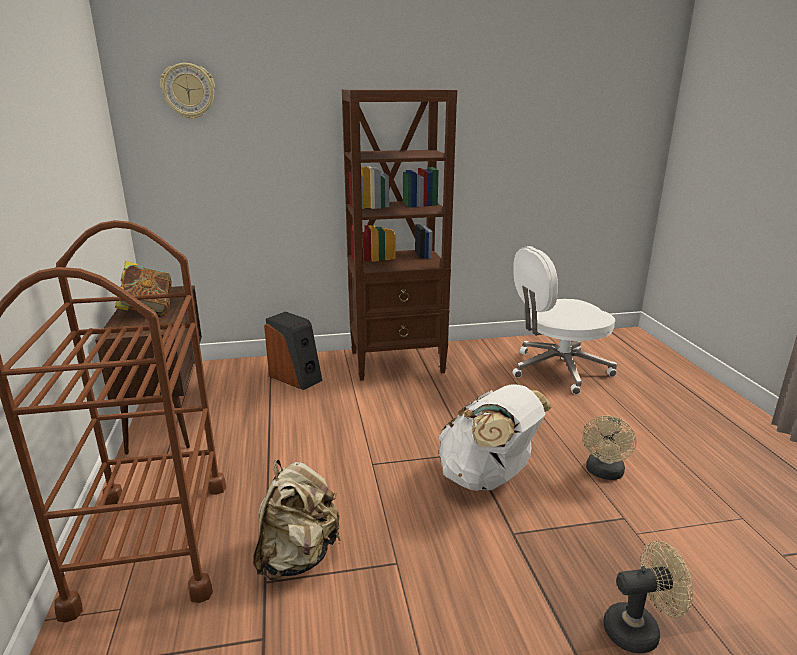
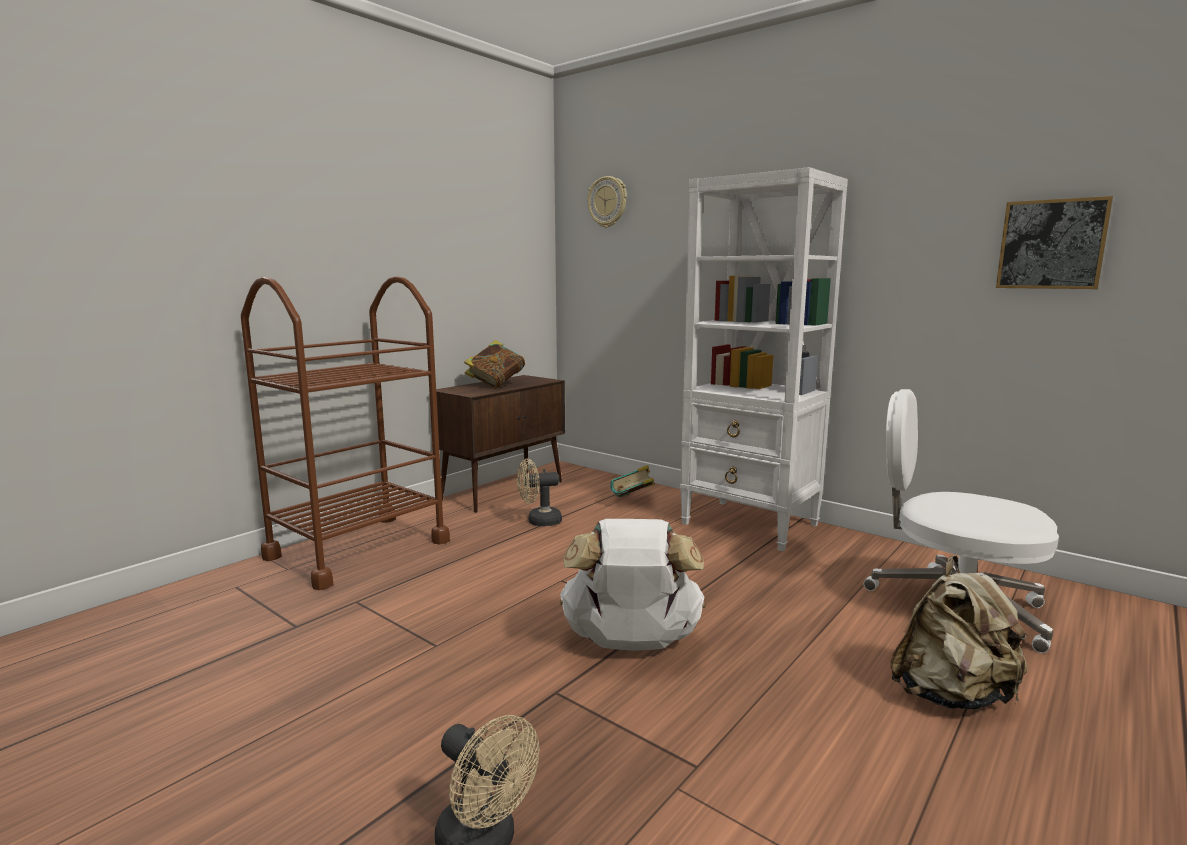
camera: 50 degrees right, 10 degrees down
beige backpack [253,460,341,581] -> beige backpack moved to [890,555,1029,710]
speaker [264,312,322,390] -> book [610,465,655,497]
brown bookcase [342,89,457,381] -> white bookcase [680,167,848,551]
beige fan [583,415,636,480] -> beige fan moved to [517,459,562,526]
none -> picture [996,196,1113,289]

